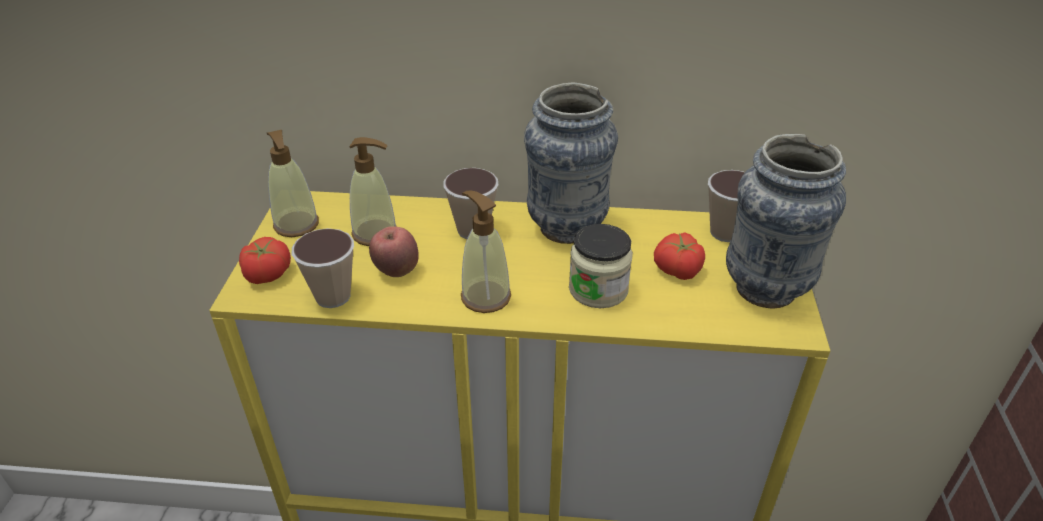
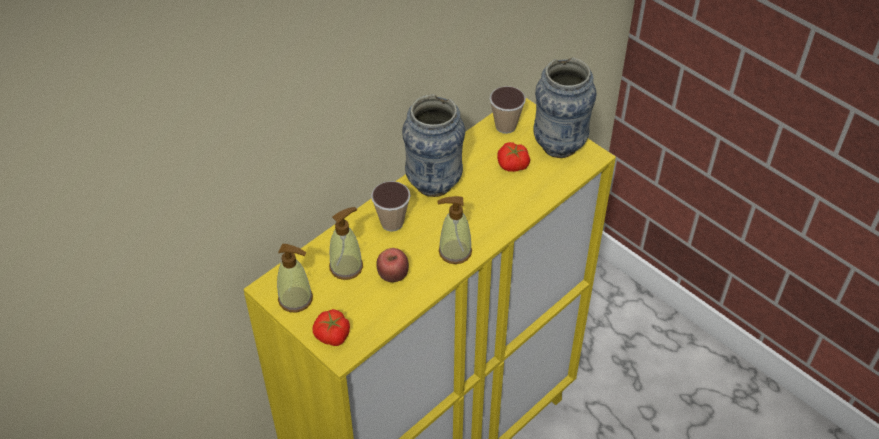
camera: 50 degrees left, 10 degrees up
cup [292,228,354,308] -> none
jar [569,224,633,308] -> none

